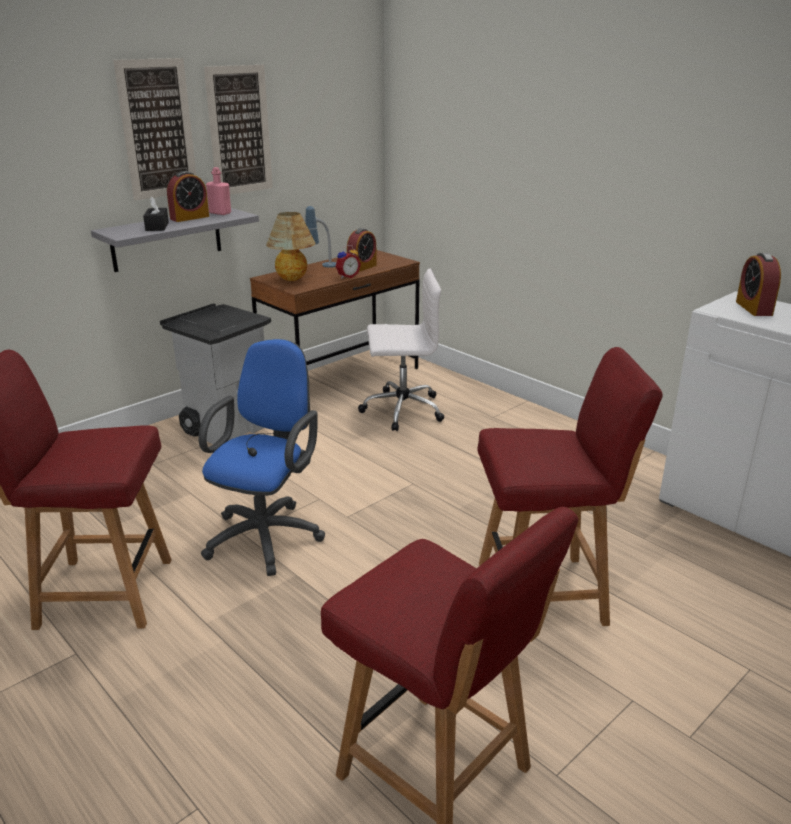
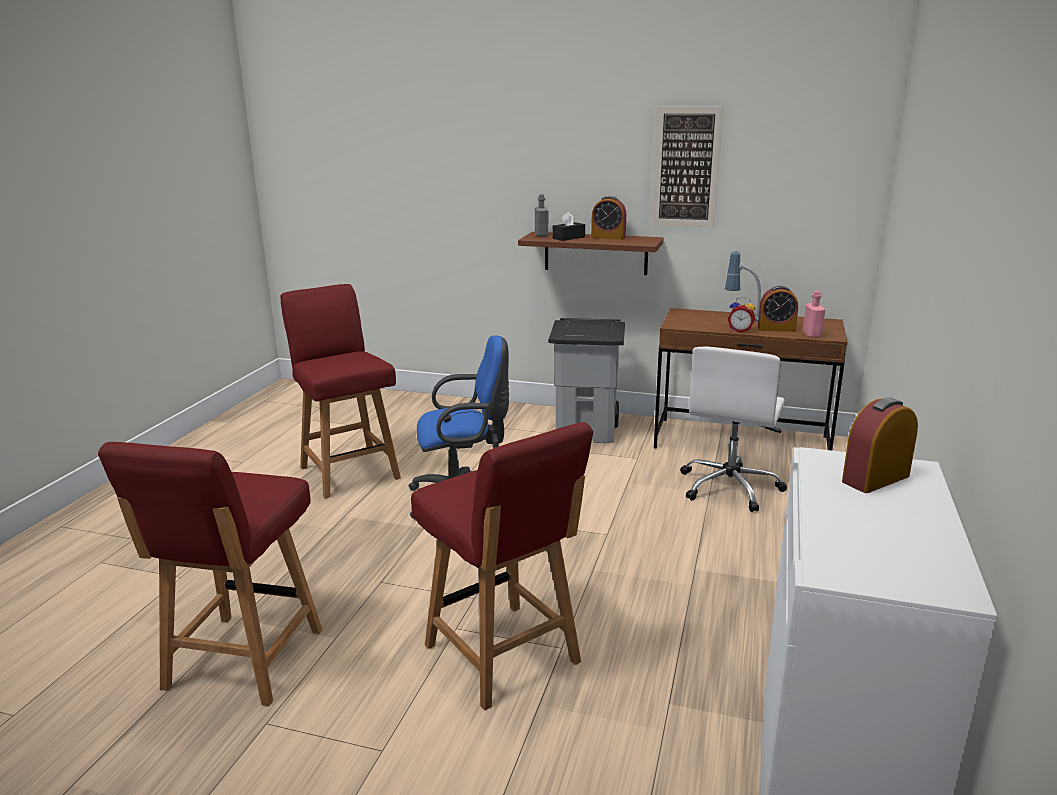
camera: 60 degrees right, 5 degrees down
grey shelf [91,208,259,272] -> brown shelf [518,232,664,275]
picture [113,58,196,200] -> none
pink bottle [206,167,231,215] -> pink bottle moved to [803,290,825,338]
table lamp [266,212,315,281] -> none
white office chair [358,269,444,431] -> white office chair turned 60 degrees clockwise [680,346,787,512]
none -> grey bottle [535,194,548,237]

